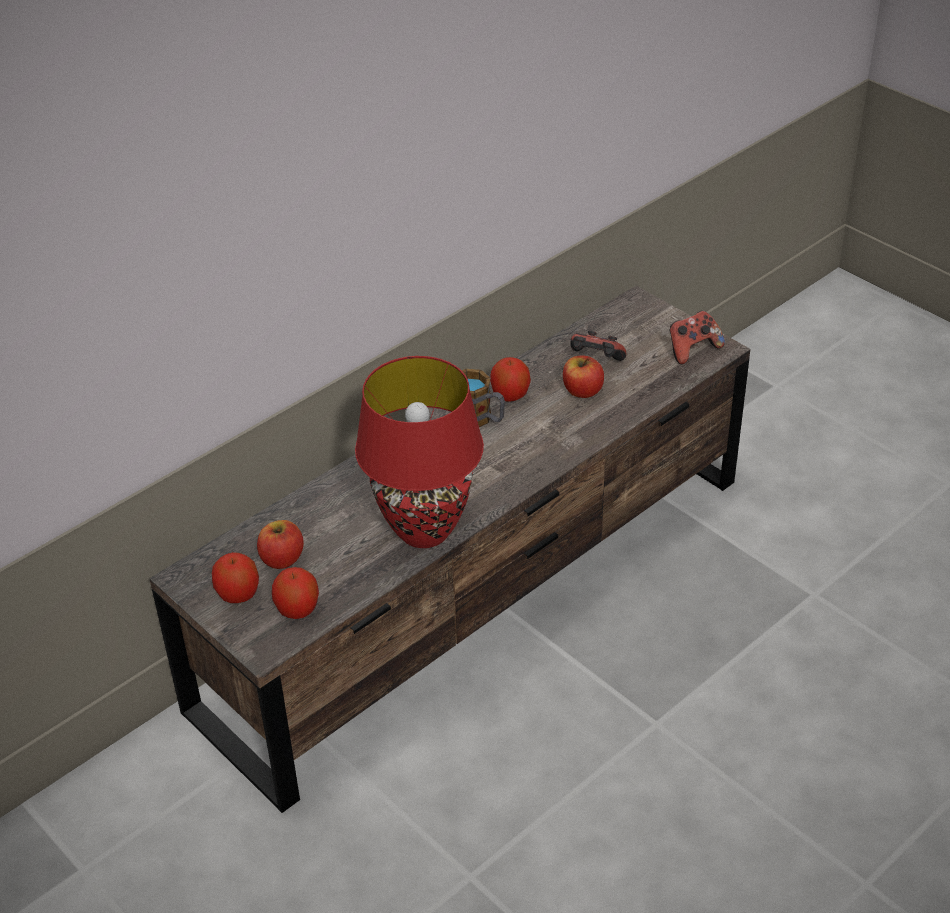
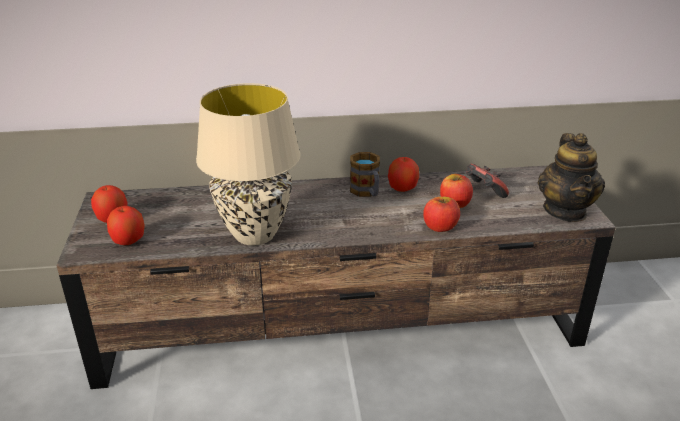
camera: 35 degrees right, 10 degrees down
apple [257,520,304,569] -> apple moved to [423,197,460,232]
red table lamp [355,356,484,548] -> beige table lamp [196,83,301,245]
game controller [670,311,725,364] -> teapot [538,133,605,222]

